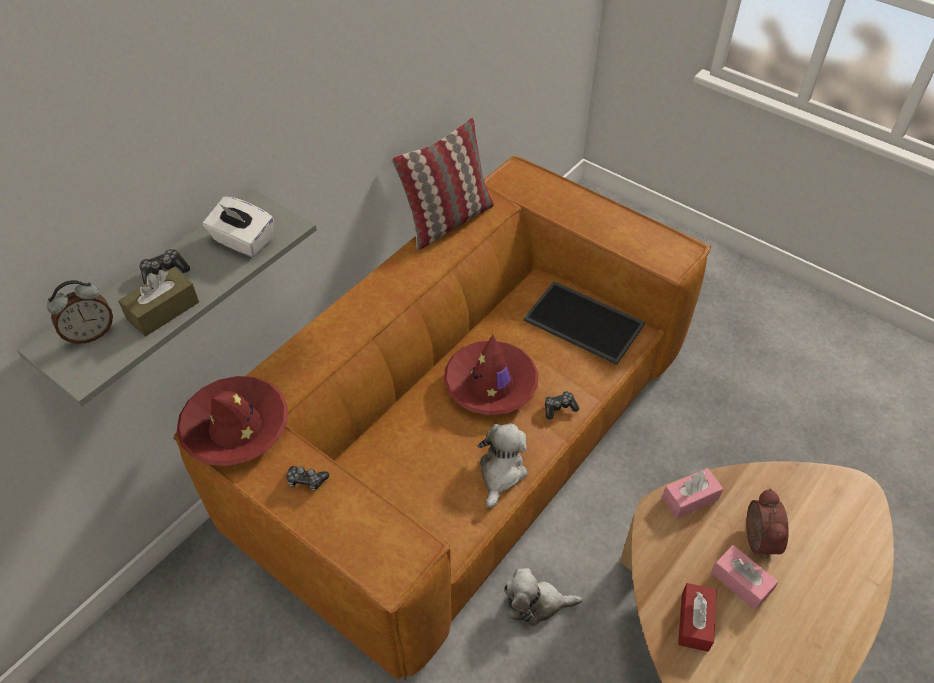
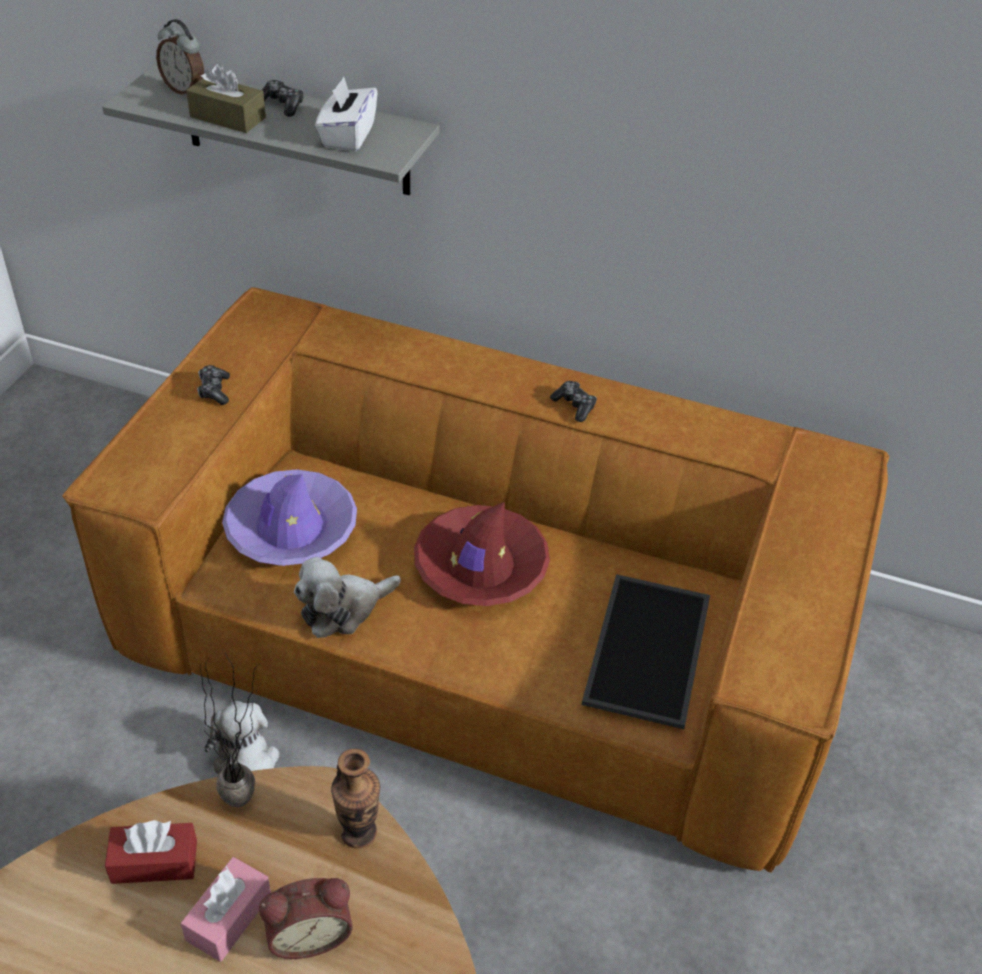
camera: 70 degrees right, 5 degrees down
red hat [177,376,288,466] -> none
pillow [392,118,494,250] -> none
plush toy [478,423,528,508] -> plush toy turned 150 degrees clockwise [294,557,401,638]
game controller [545,391,579,420] -> game controller moved to [550,381,597,422]
pink tissue box [662,468,723,518] -> vase [331,749,380,849]
none -> potted plant [200,650,261,807]
none -> purple hat [222,469,357,566]

